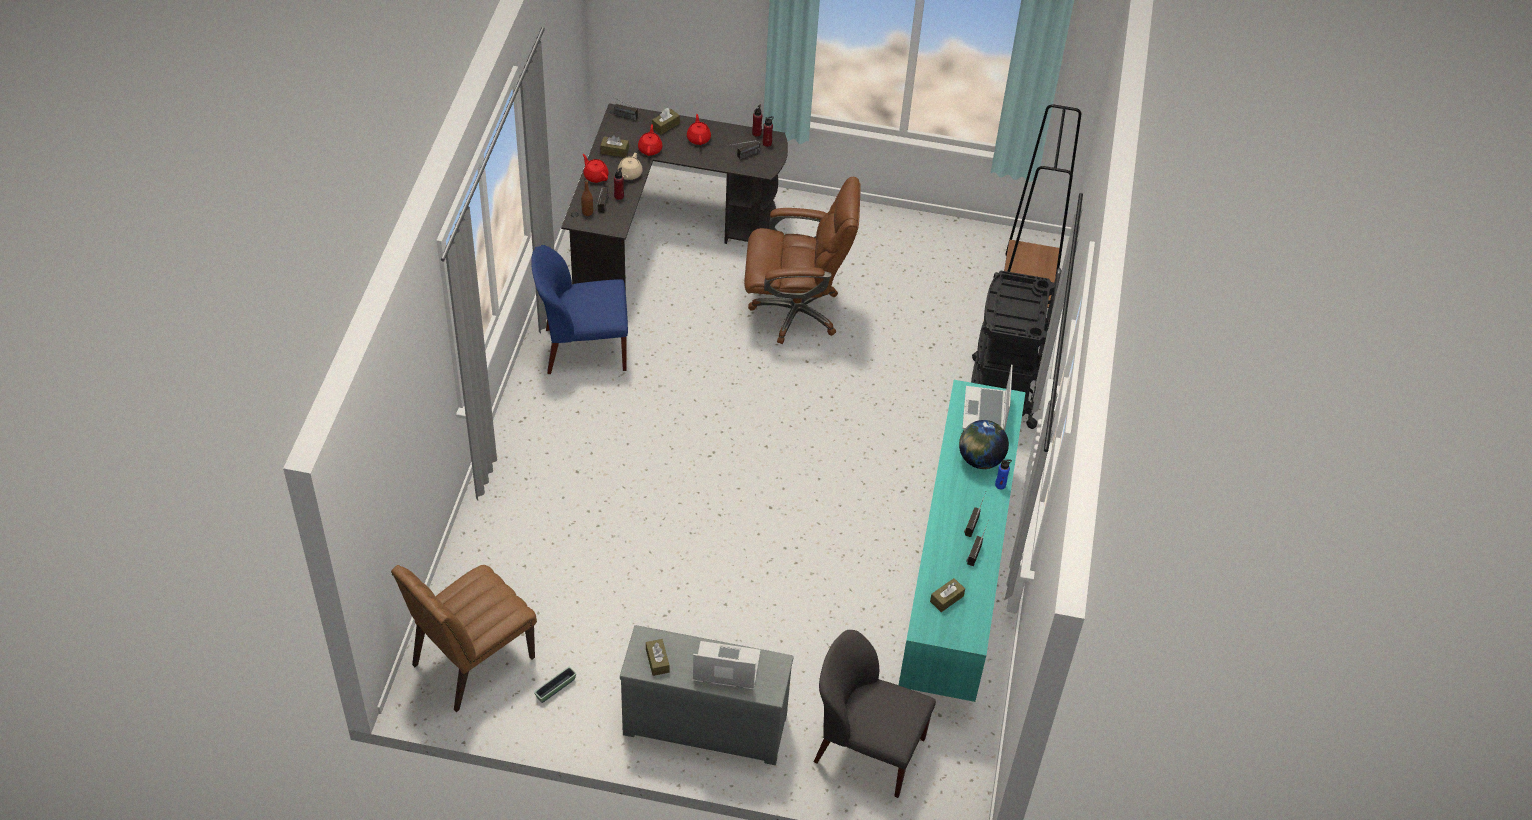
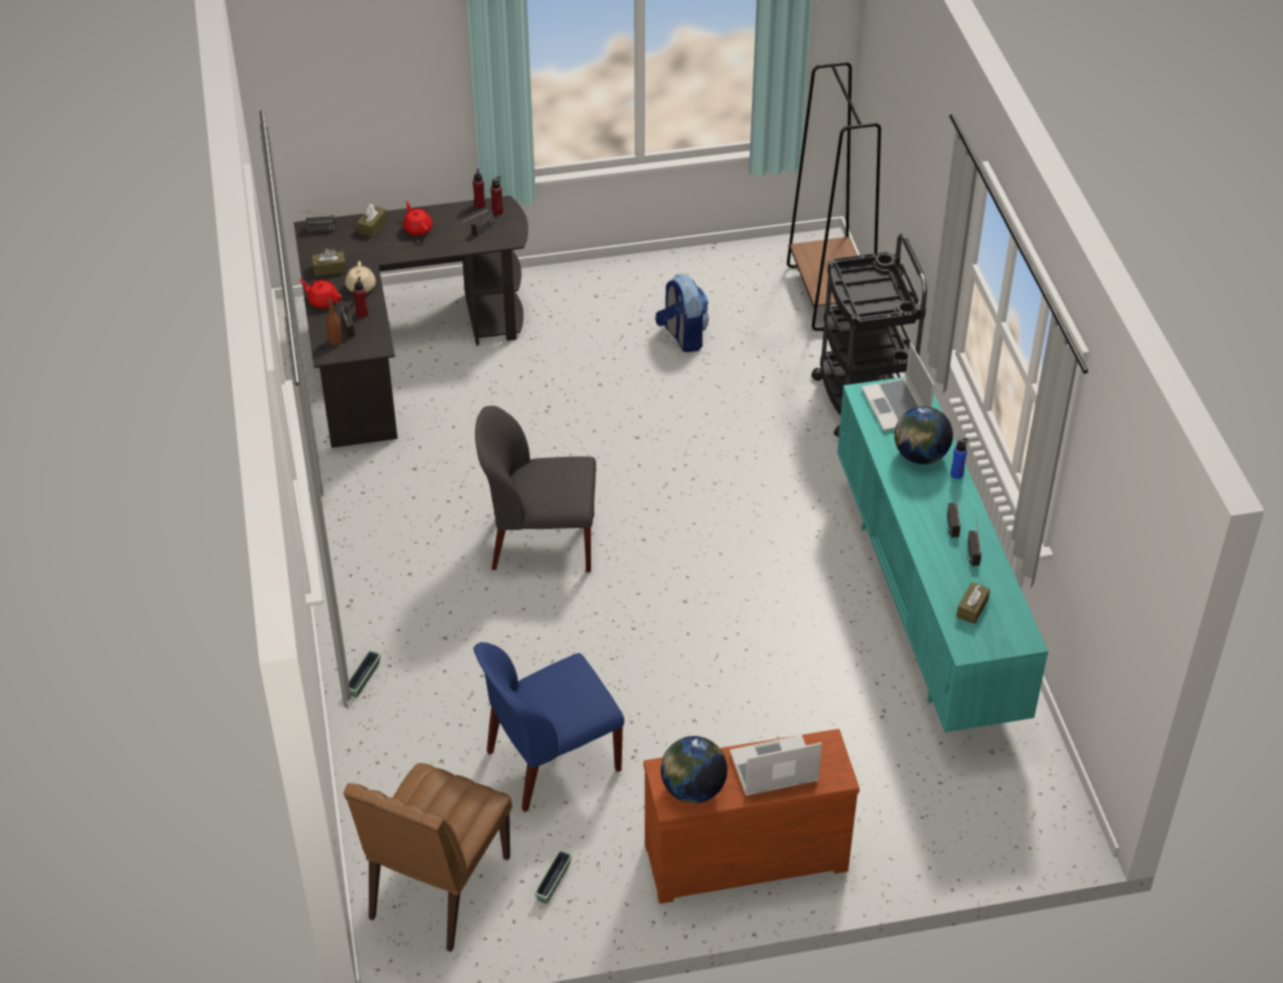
camera: 20 degrees left, 5 degrees down
blue chair [531,245,628,374] -> blue chair moved to [473,642,624,812]
grey dresser [620,625,794,765] -> brown dresser [643,729,860,904]
red teapot [638,124,662,156] -> none
brown tissue box [646,639,669,676] -> globe [661,736,727,803]
brown office chair [744,177,861,344] -> none
grey chair [814,630,936,798] -> grey chair moved to [475,406,596,572]
none -> planter [349,650,381,697]
none -> backpack [655,274,709,352]

